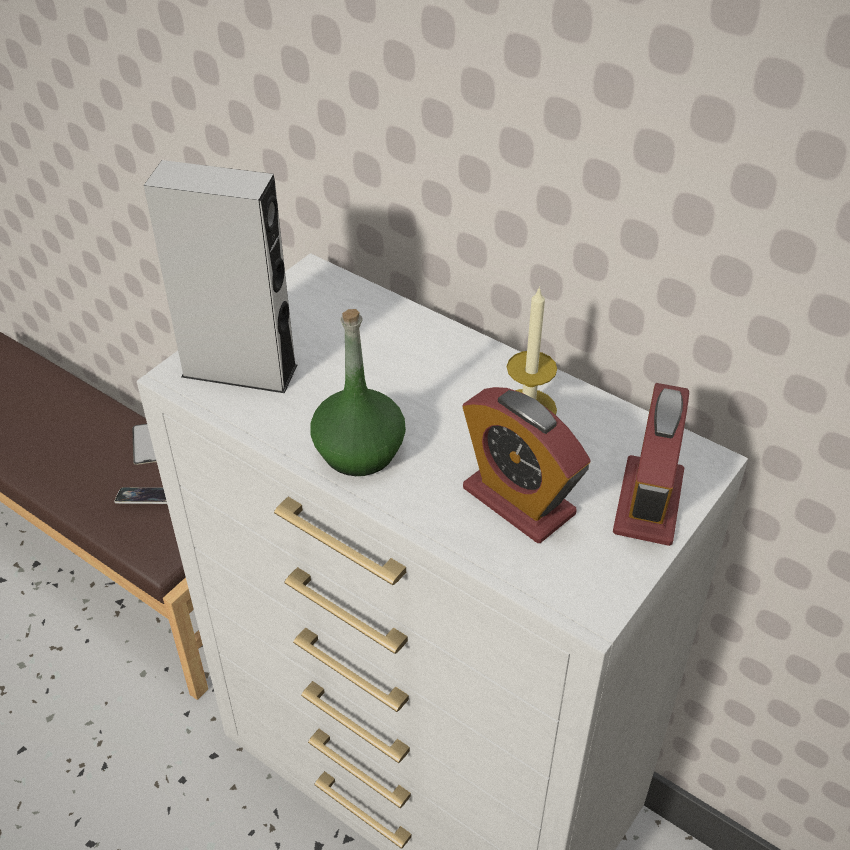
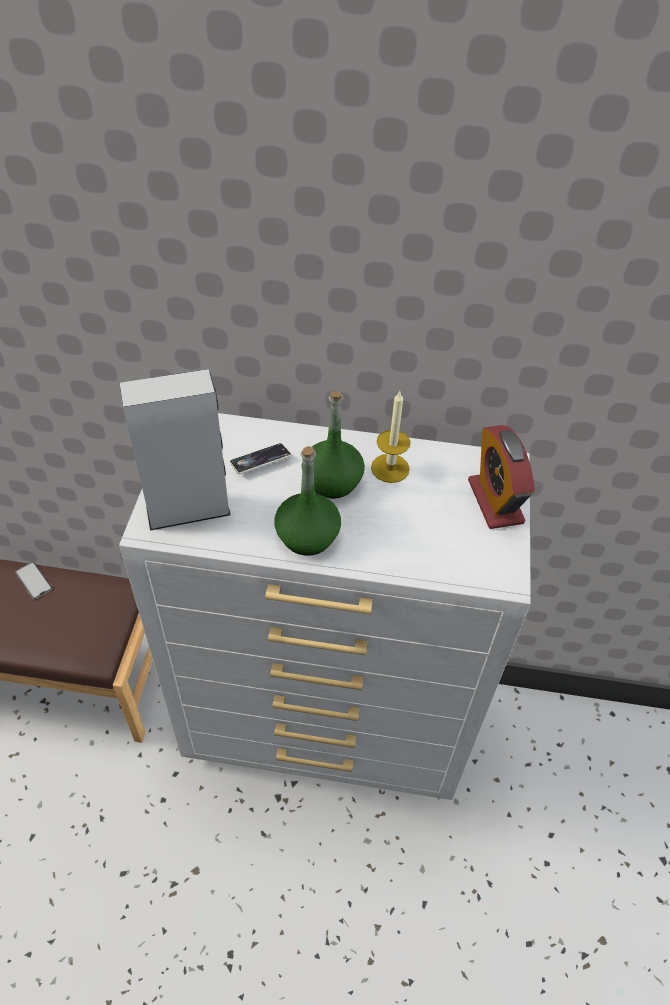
camera: 30 degrees left, 5 degrees up
phone [114,487,167,504] -> phone moved to [229,443,292,474]
alarm clock [463,387,590,543] -> none
none -> green bottle [302,391,365,499]

